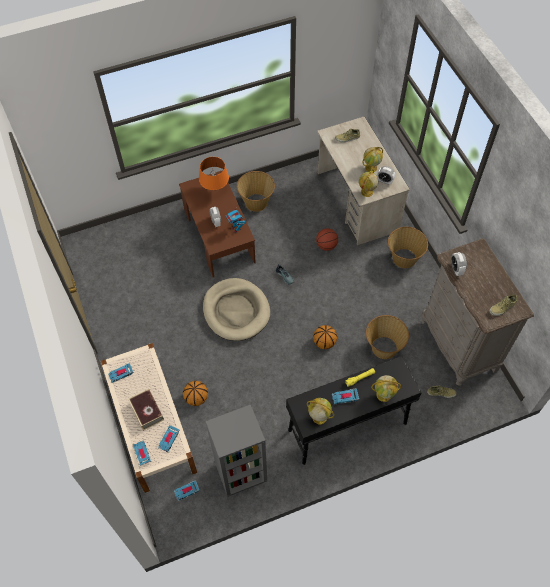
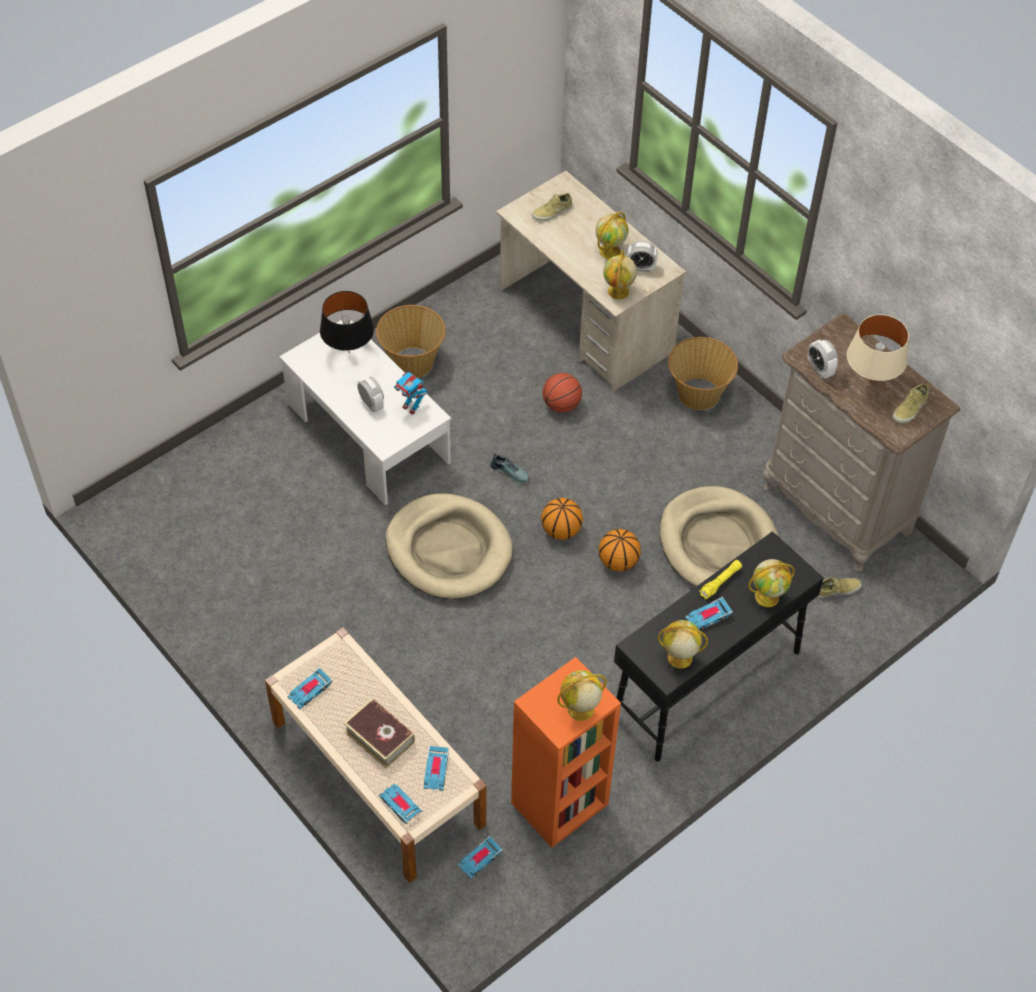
camera: 20 degrees left, 5 degrees down
brown coffee table [179,171,256,277] -> white coffee table [279,320,451,505]
basketball [183,381,208,406] -> basketball moved to [541,498,583,540]
orange table lamp [199,157,229,191] -> black table lamp [320,291,374,353]
grey bookcase [205,405,267,497] -> orange bookcase [511,657,621,848]
basket [366,315,409,359] -> beige dog bed [660,486,779,587]
none -> globe [557,670,607,721]
none -> beige table lamp [847,314,909,383]

